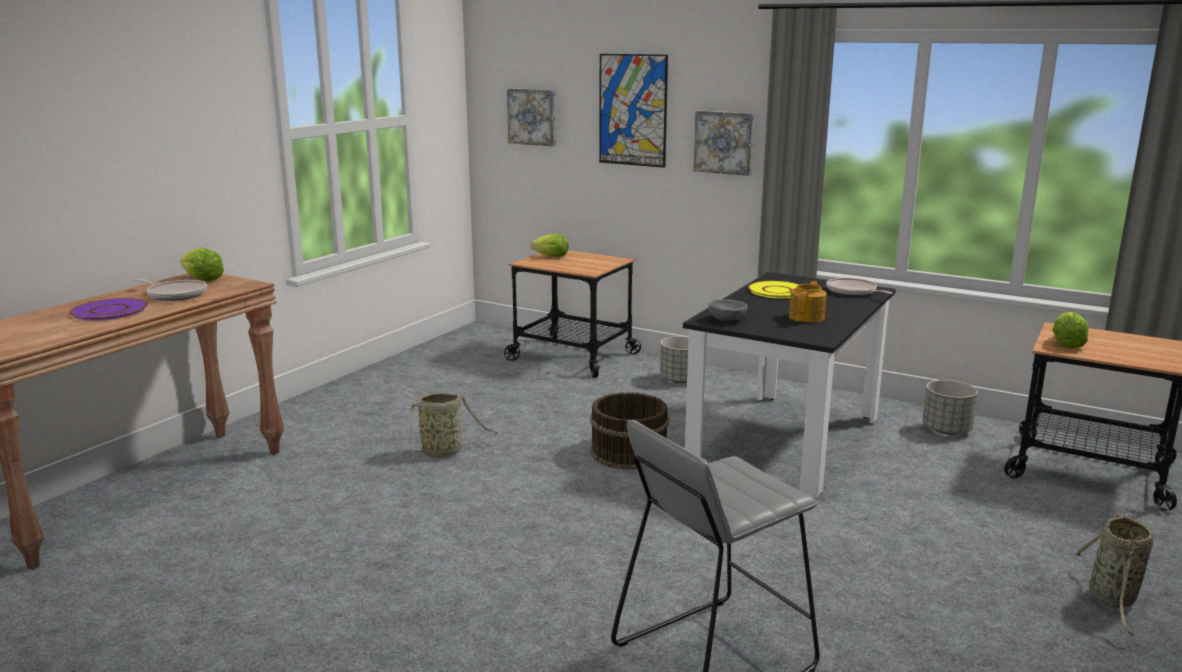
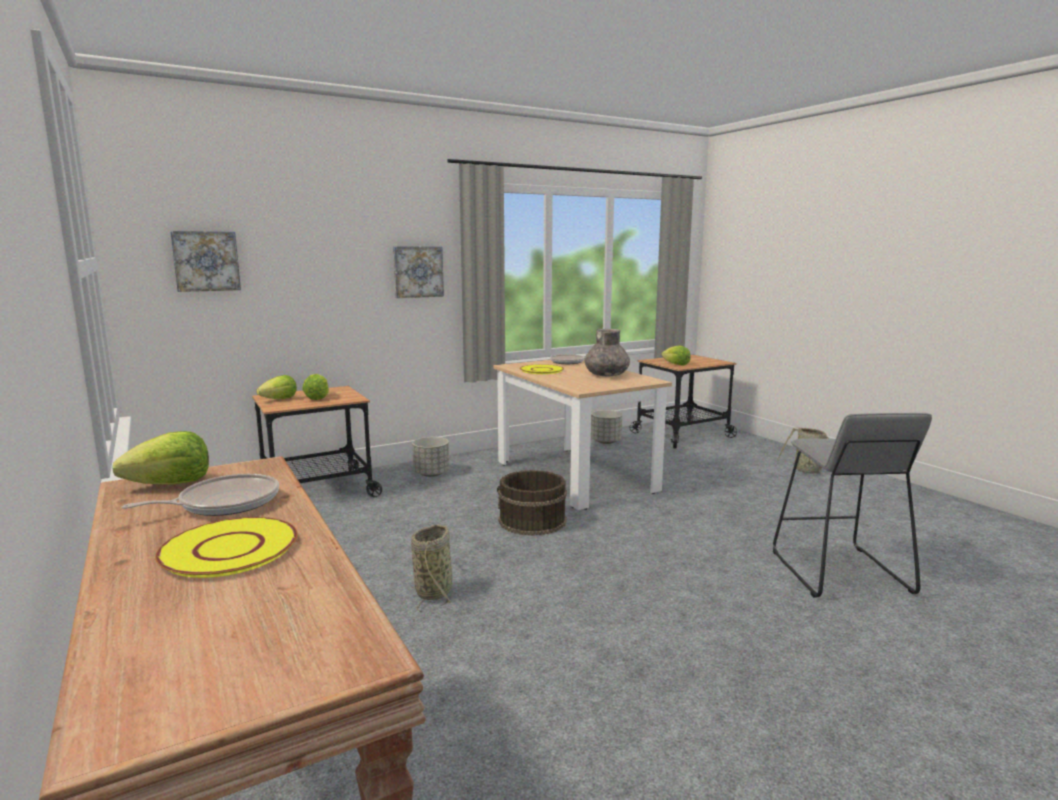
camera: 60 degrees left, 5 degrees down
purple plate [69,298,148,321] -> yellow plate [155,517,298,578]
picture [599,54,668,168] -> none
black dining table [683,272,896,498] -> beige dining table [493,360,672,510]
grey bowl [708,299,748,321] -> none
teapot [789,281,827,322] -> grey vase [585,329,630,376]
none -> lettuce [302,374,329,400]

